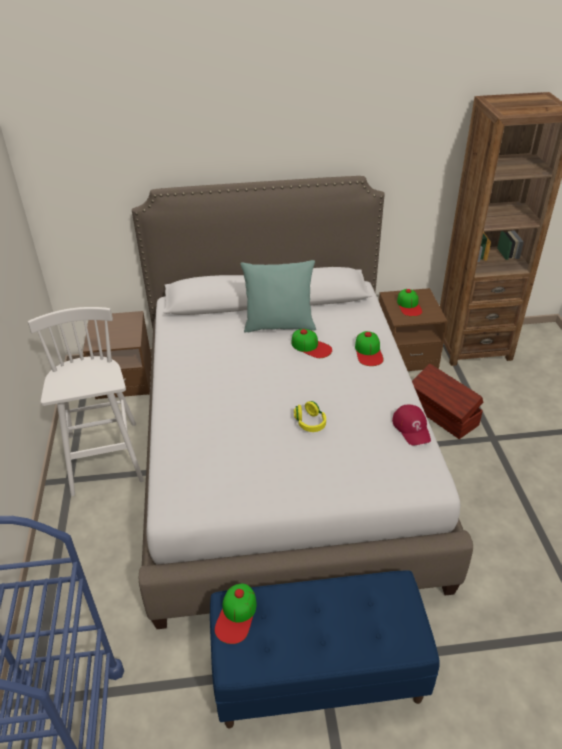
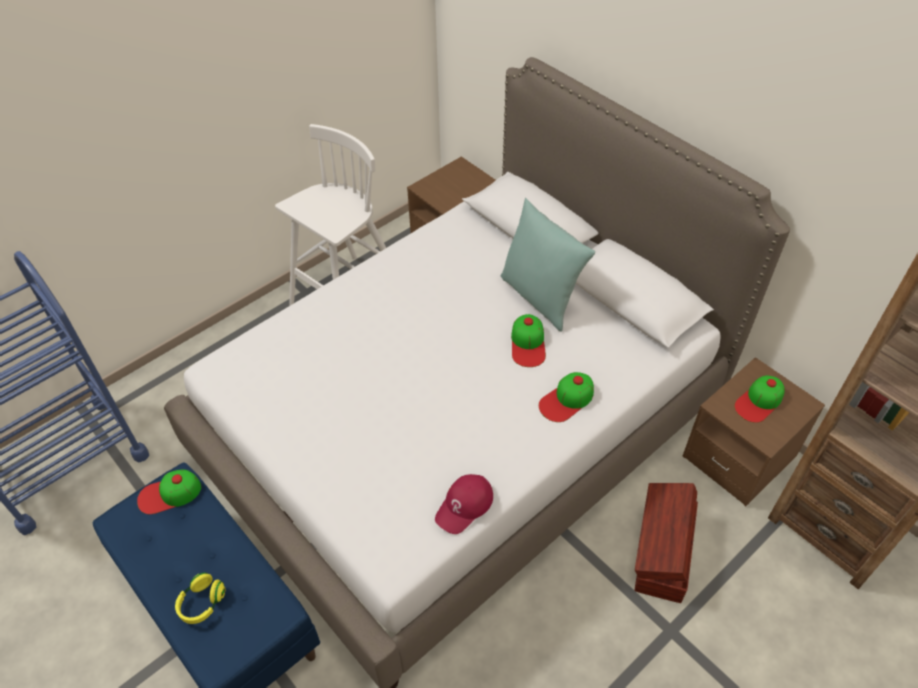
camera: 55 degrees right, 10 degrees up
yellow headphones [294,401,326,432] -> yellow headphones moved to [175,572,225,624]

